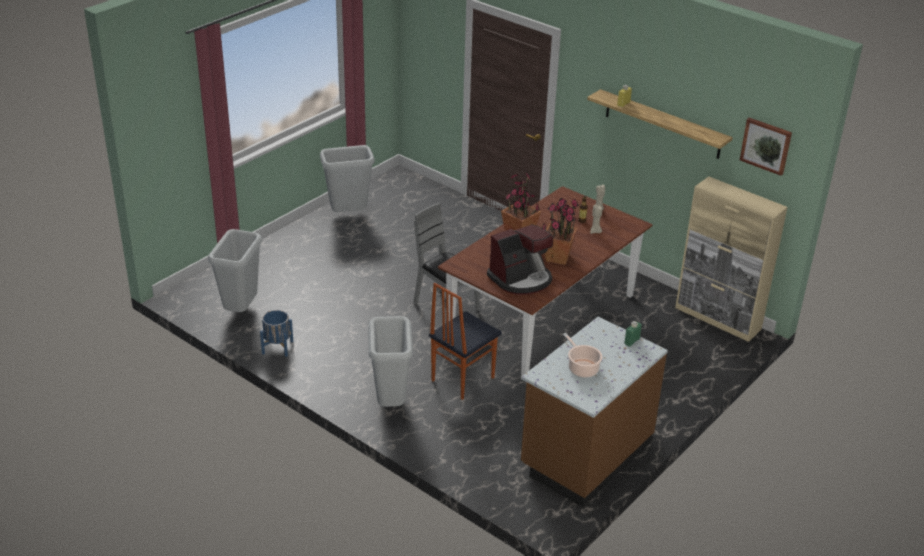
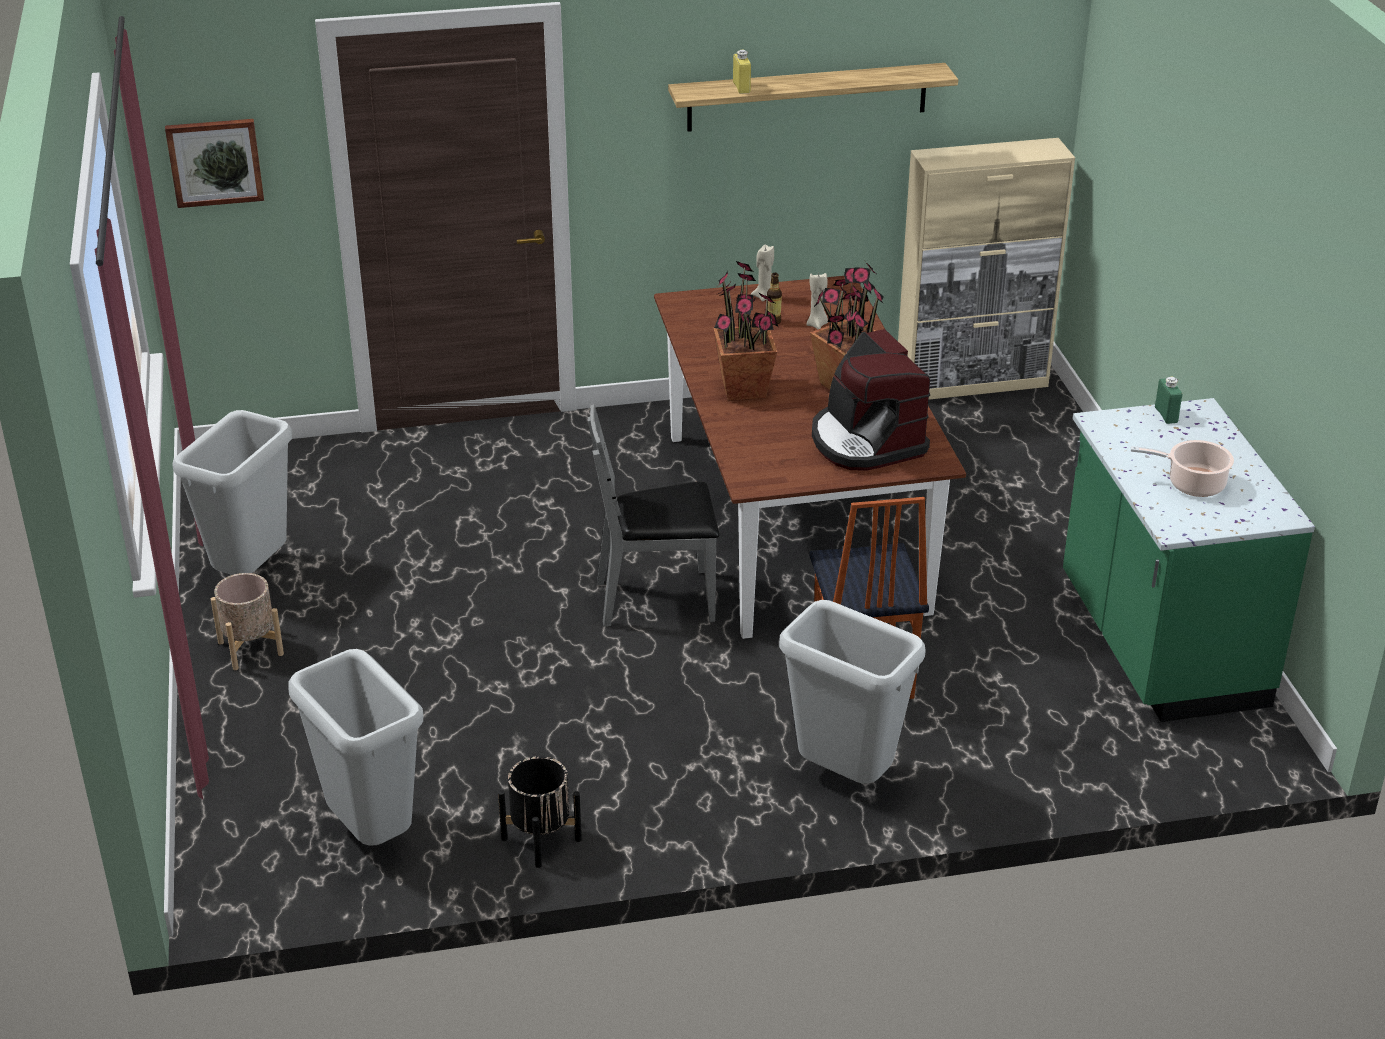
camera: 50 degrees left, 0 degrees up
blue planter [260,310,293,357] -> black planter [498,756,582,868]
coffee machine [487,224,553,295] -> coffee machine turned 150 degrees clockwise [812,329,930,471]
brown counter [521,317,668,507] -> green counter [1063,398,1315,722]
picture [740,118,792,176] -> picture moved to [165,119,264,208]
none -> beige planter [211,573,284,670]

